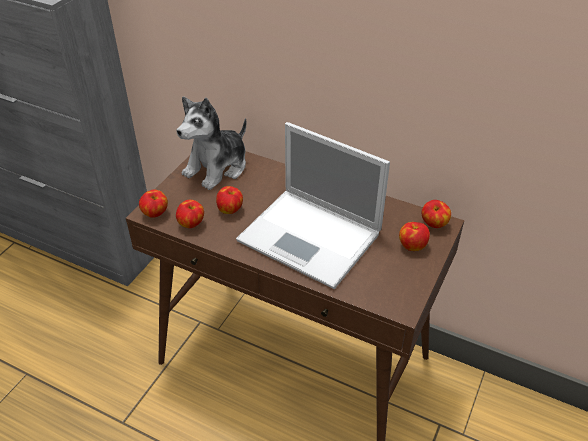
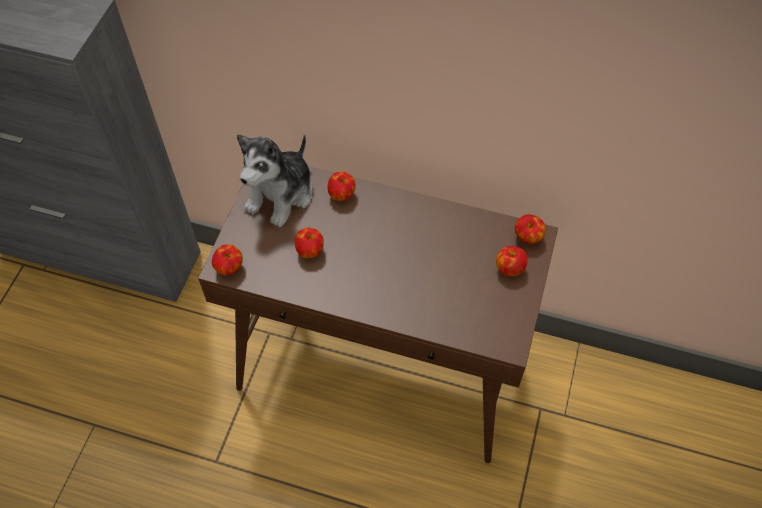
camera: 10 degrees left, 15 degrees up
apple [176,200,204,228] -> apple moved to [328,171,356,201]
laptop [236,122,390,289] -> none

